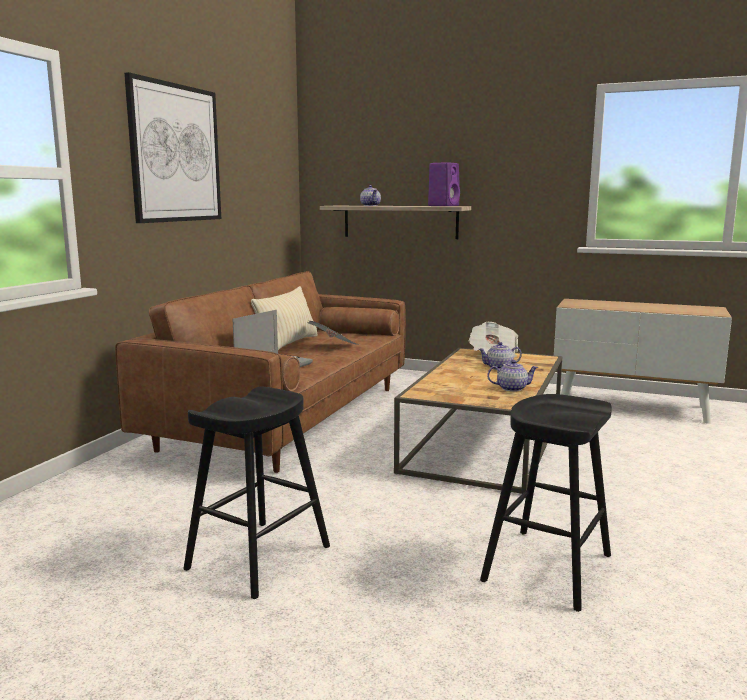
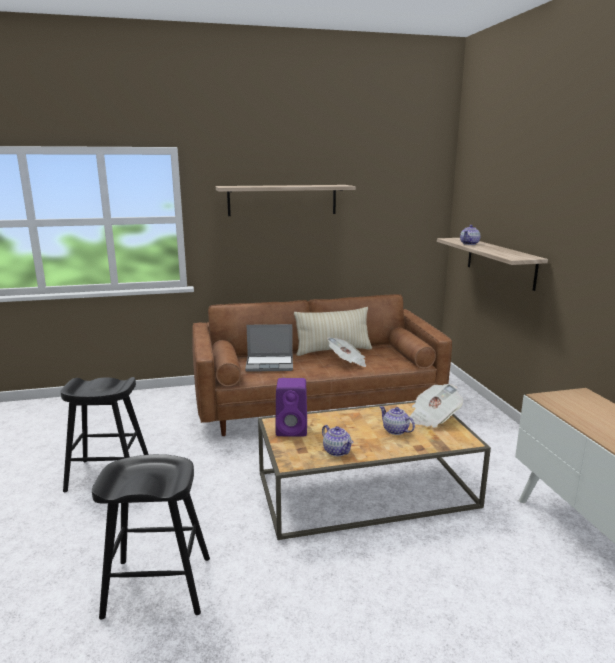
camera: 55 degrees right, 5 degrees up
picture [124,72,221,223] -> shelf [216,185,356,216]
purple speaker [428,162,460,206] -> purple speaker moved to [275,378,307,437]

